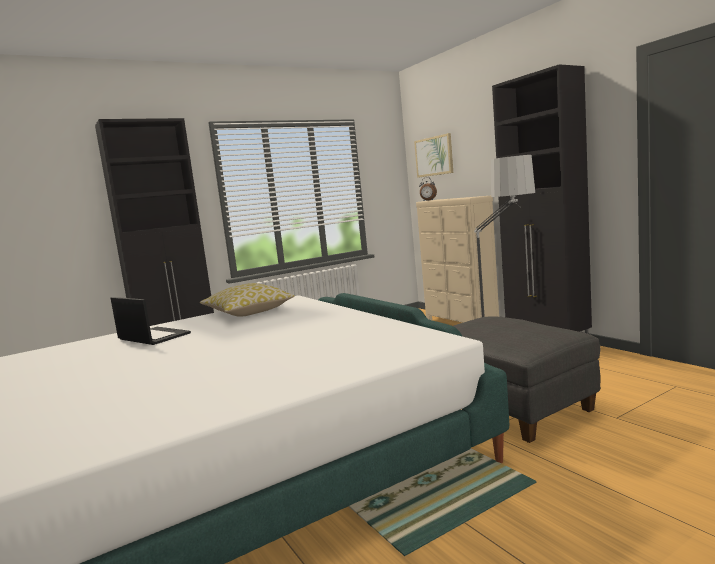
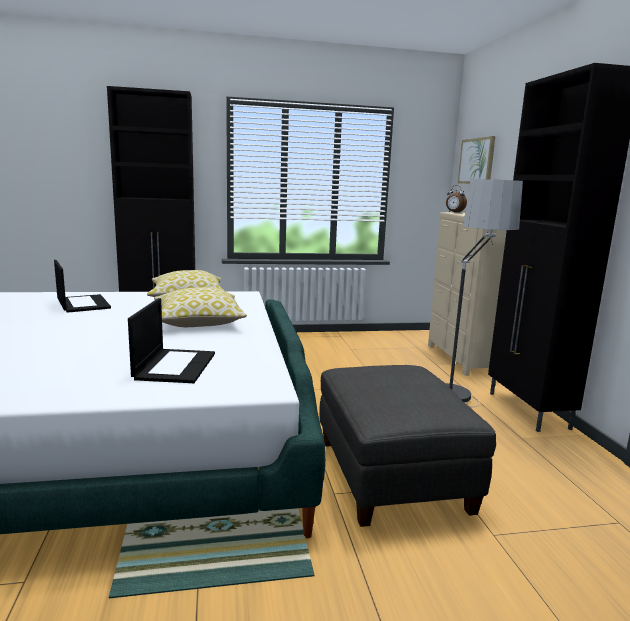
camera: 20 degrees right, 5 degrees up
none -> laptop [128,298,215,383]
none -> pillow [154,287,247,327]

